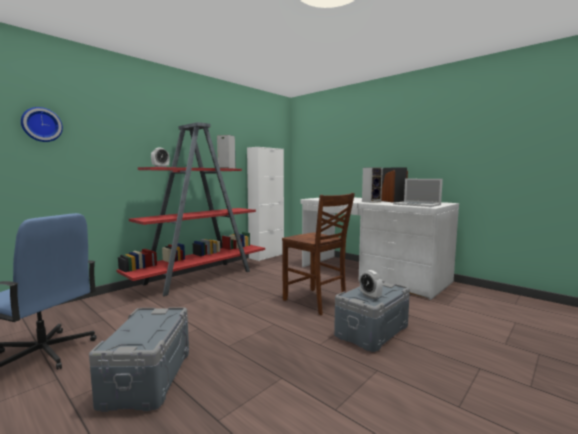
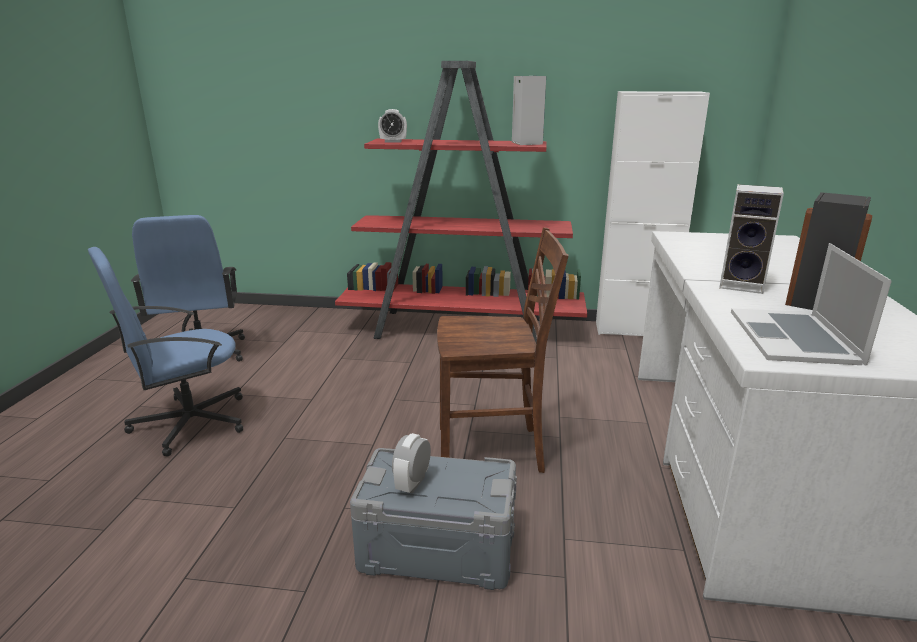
camera: 55 degrees right, 15 degrees up
wall clock [21,107,63,142] -> none
grey storage box [89,307,189,412] -> blue office chair [88,247,243,457]
brown chair [282,193,355,315] -> brown chair turned 105 degrees counterclockwise [437,228,569,473]

